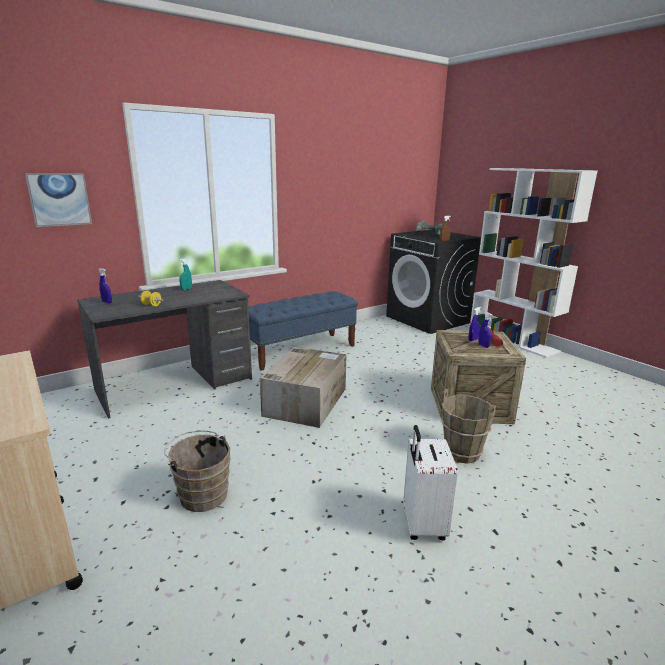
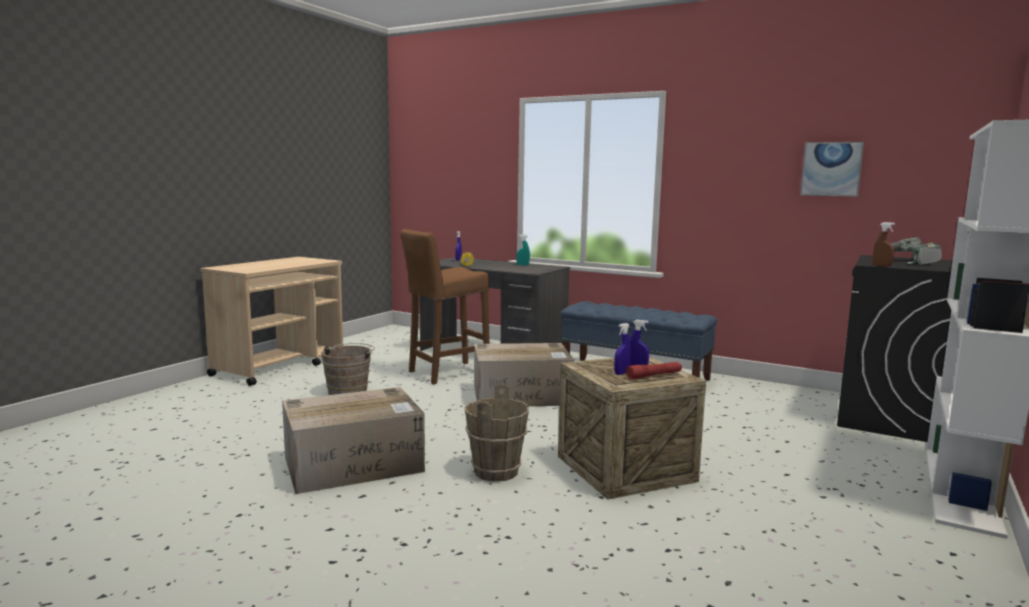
camera: 65 degrees right, 10 degrees down
picture [25,173,92,227] -> picture moved to [800,142,864,197]
white suitcase [404,425,458,540] -> cardboard box [282,387,425,494]
none -> brown stool [400,229,490,384]

